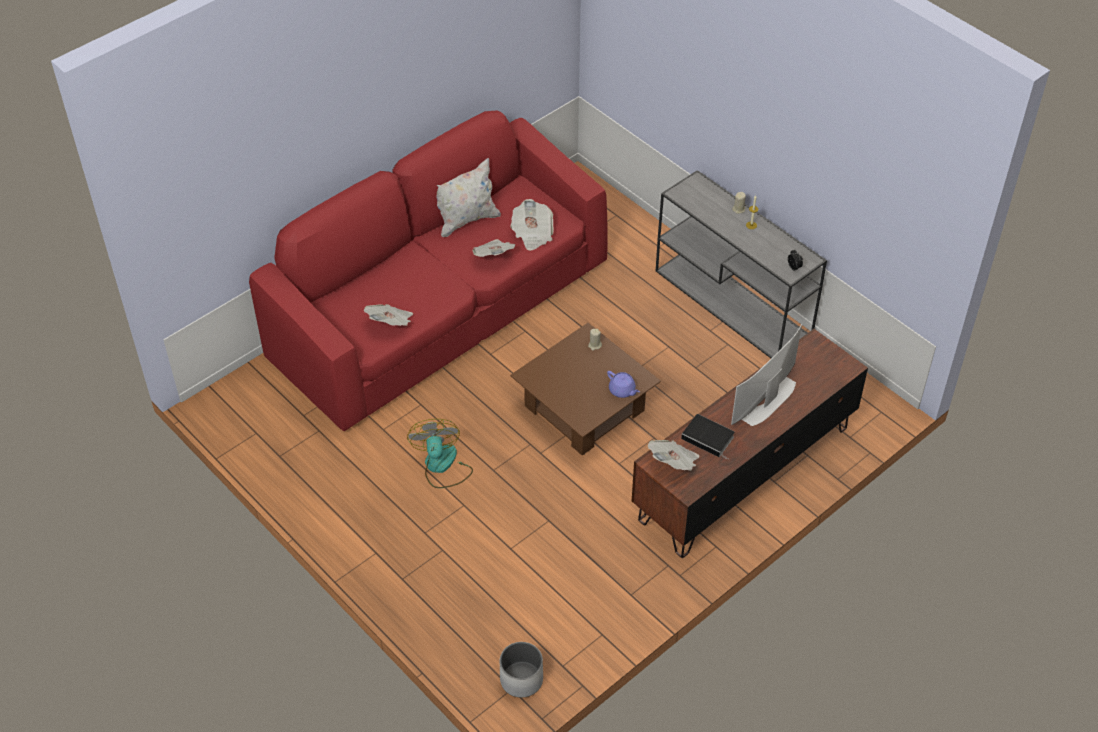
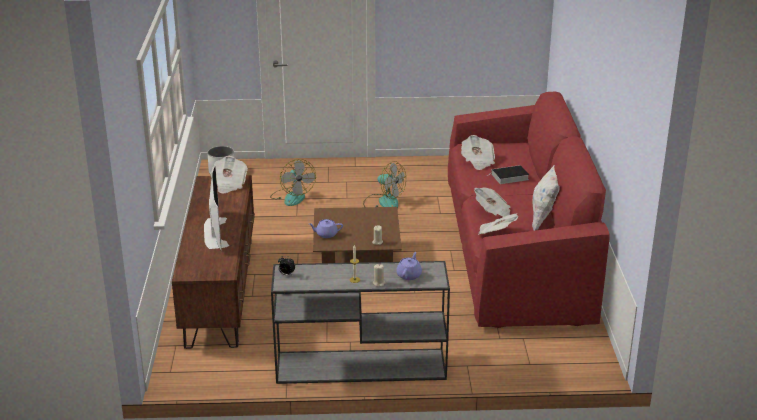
camera: 130 degrees right, 20 degrees down
book [681,414,735,460] -> book moved to [487,165,529,184]
none -> fan [270,159,316,206]
none -> purple teapot [396,252,422,280]

